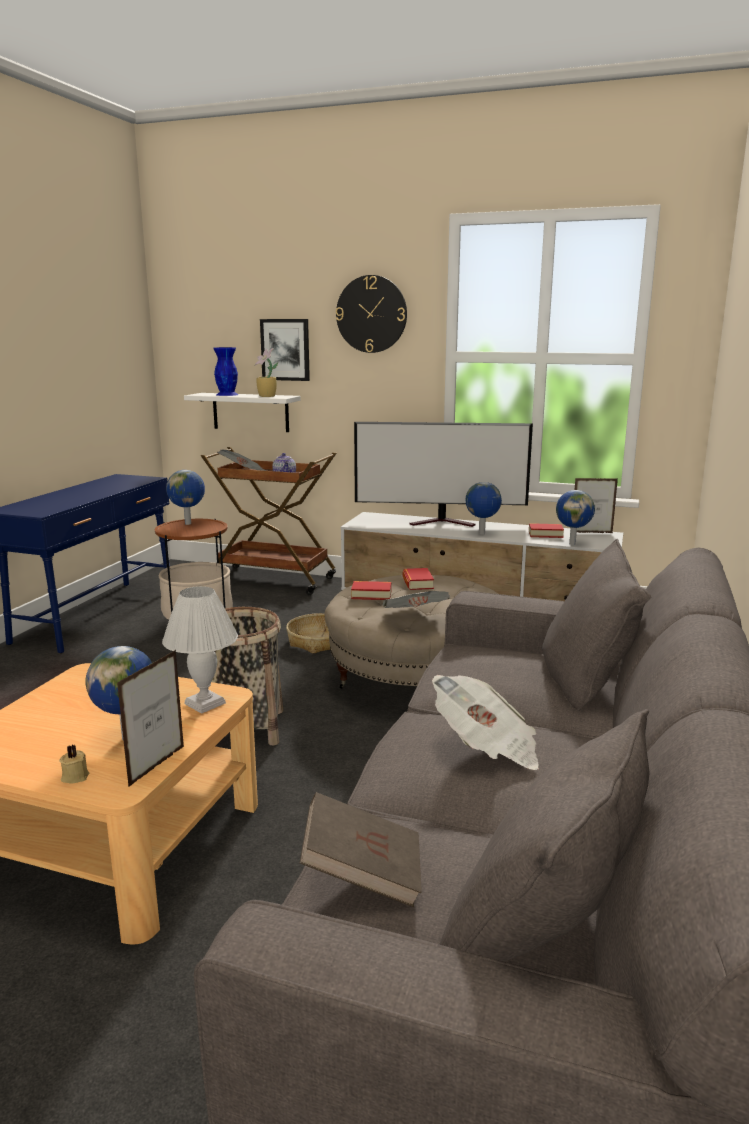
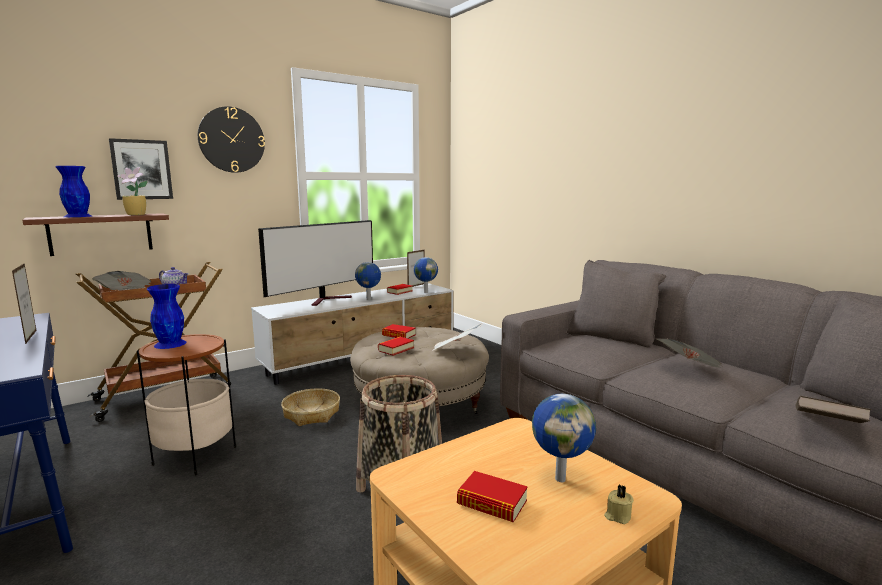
camera: 55 degrees left, 5 degrees down
picture frame [117,650,184,786] -> picture frame moved to [12,263,37,344]
white table lamp [162,586,238,714] -> none
globe [166,470,205,525] -> blue vase [147,284,187,349]
white shelf [184,393,301,432] -> brown shelf [22,213,169,256]
none -> book [457,471,528,523]

